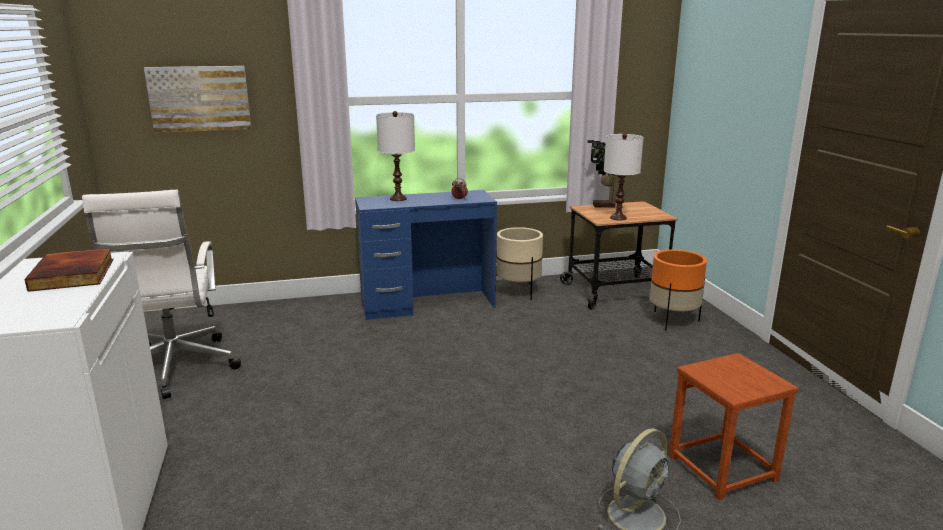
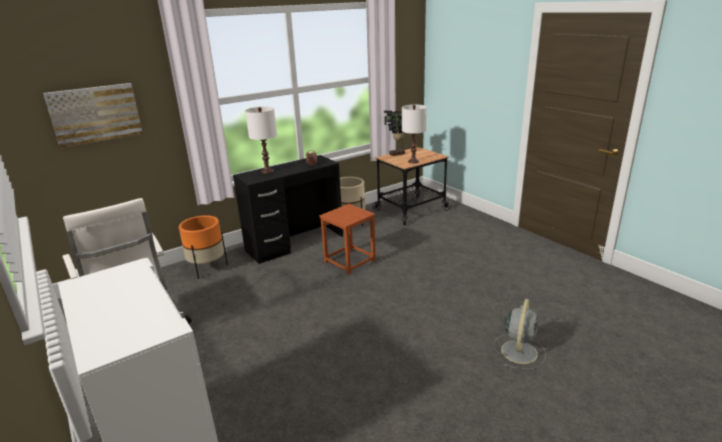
camera: 20 degrees left, 5 degrees up
book [25,248,114,292] -> none
blue desk [355,190,497,320] -> black desk [233,155,343,264]
orange planter [649,249,707,331] -> orange planter moved to [179,215,228,279]
brown stool [669,353,799,500] -> brown stool moved to [320,204,376,275]

